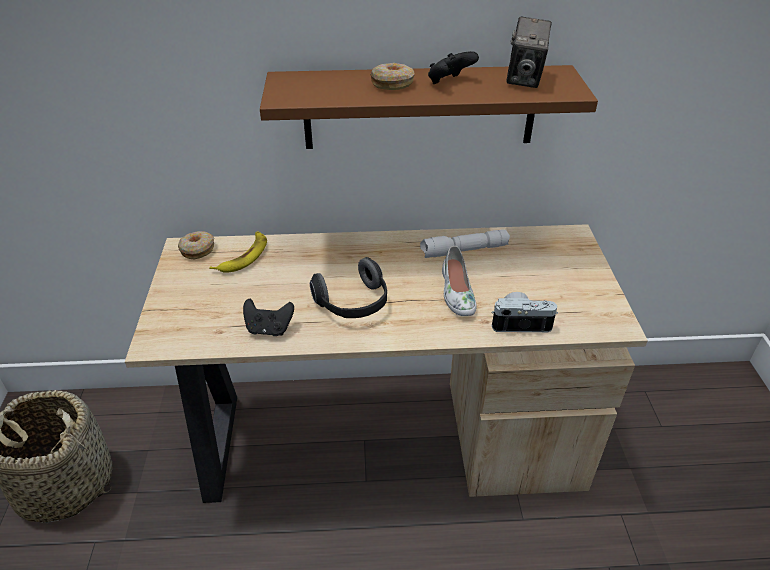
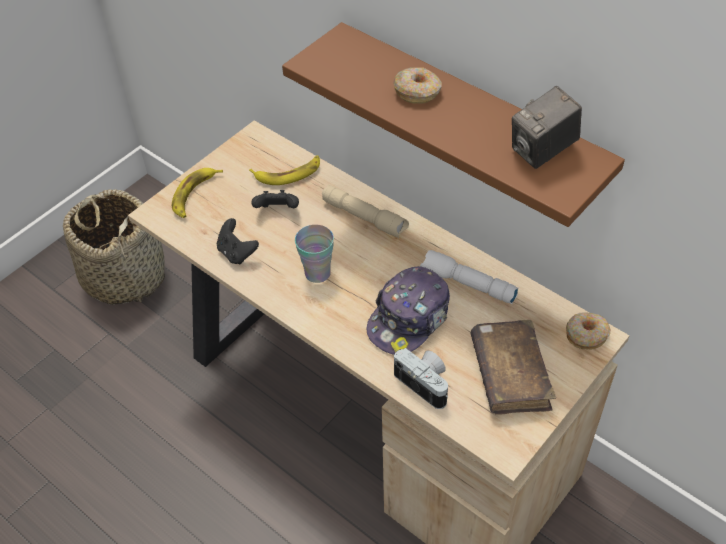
camera: 45 degrees right, 10 degrees up
donut [178,231,214,259] -> donut moved to [566,312,610,350]
headphones [310,257,387,318] -> cup [295,224,334,283]
black game controller [428,51,479,84] -> black game controller moved to [252,190,299,208]
white shoe [442,246,477,316] -> cap [367,266,450,355]
none -> banana [172,168,223,218]
none -> beige flashlight [322,185,409,238]
none -> brown book [471,320,556,415]

